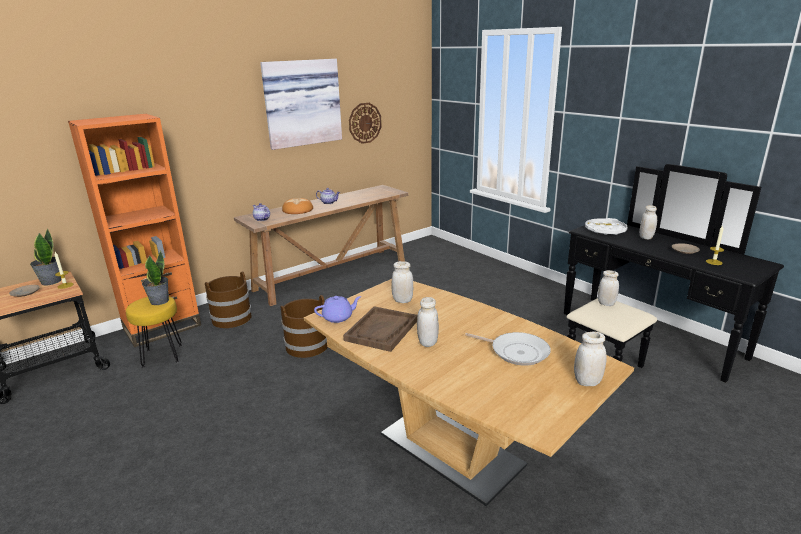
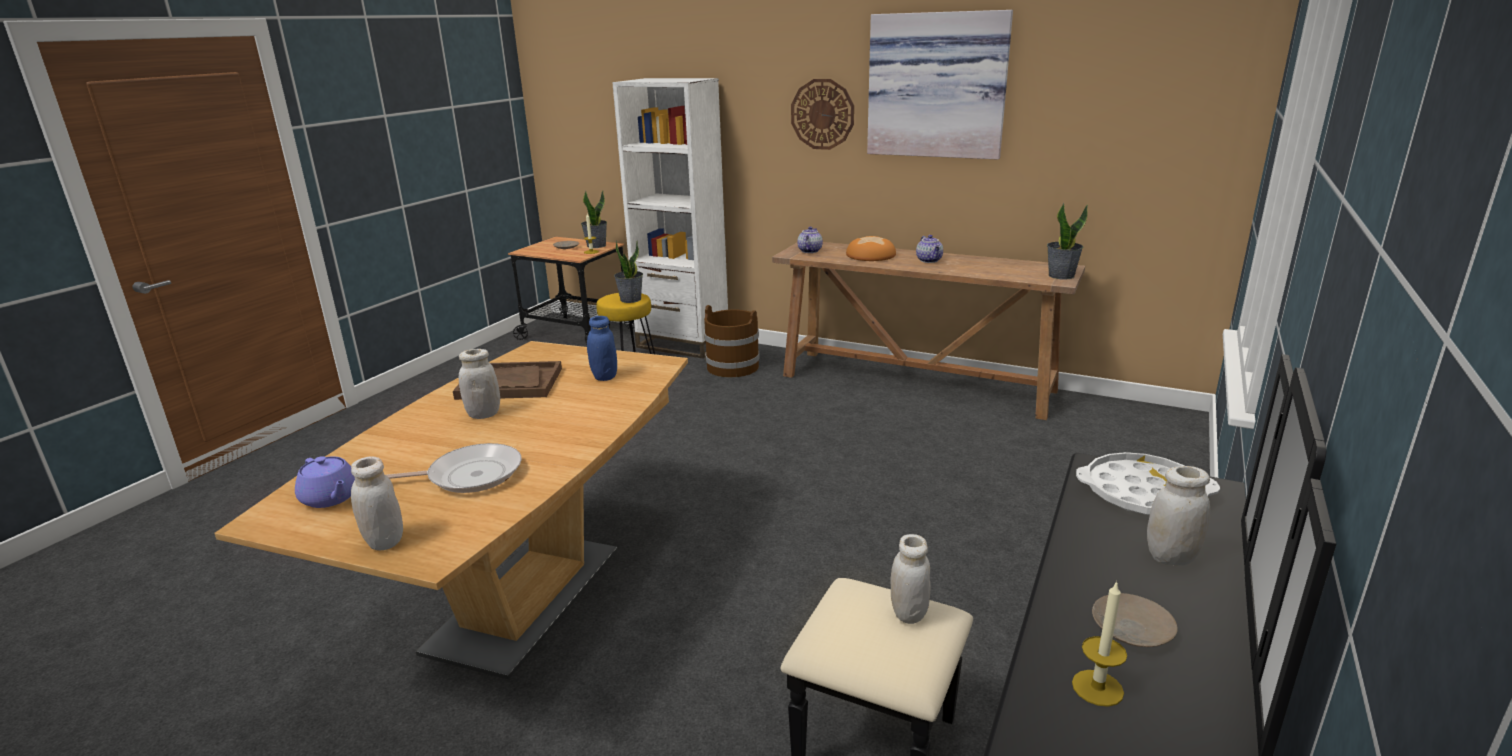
camera: 65 degrees right, 0 degrees up
orange bookcase [68,114,201,347] -> white bookcase [612,78,728,359]
brown bucket [281,295,328,358] -> none
purple teapot [314,296,361,323] -> purple teapot moved to [295,456,355,508]
wall clock [349,103,382,144] -> wall clock moved to [791,79,854,150]
white jar [391,261,413,303] -> blue jar [587,316,617,381]
frying pan [465,332,551,366] -> frying pan turned 105 degrees counterclockwise [386,443,521,493]
none -> potted plant [1047,203,1088,279]

